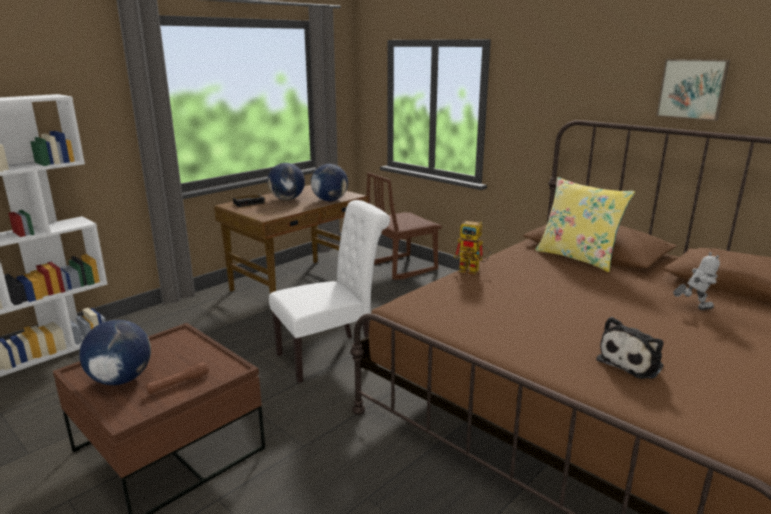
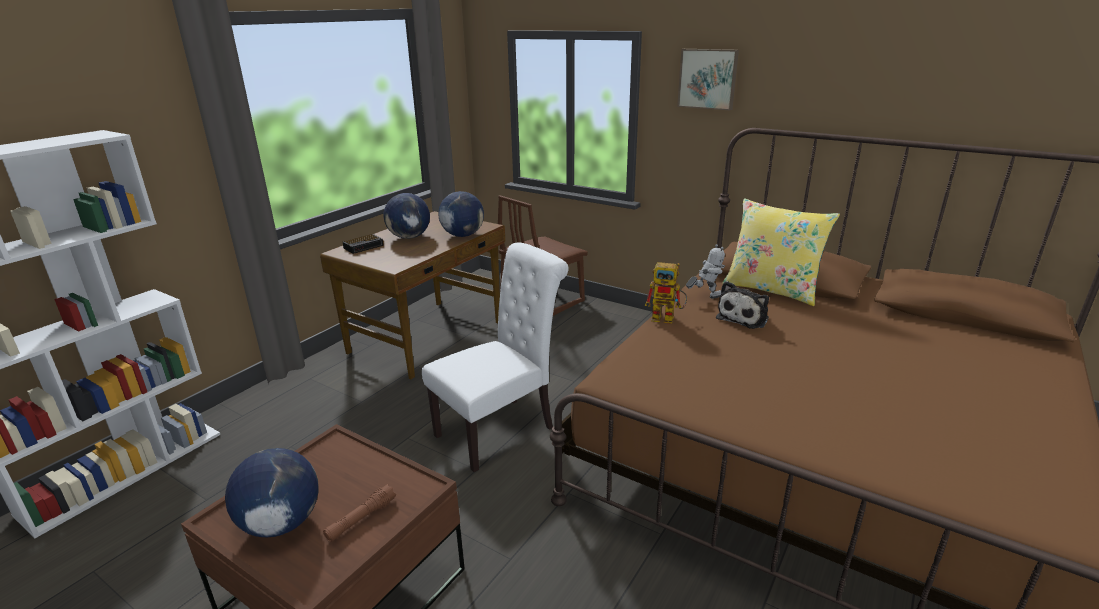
camera: 10 degrees left, 5 degrees up
plush toy [596,317,664,379] -> plush toy moved to [716,281,769,329]
picture [656,59,730,121] -> picture moved to [677,49,739,110]
toy robot [673,252,720,310] -> toy robot moved to [686,244,725,299]

